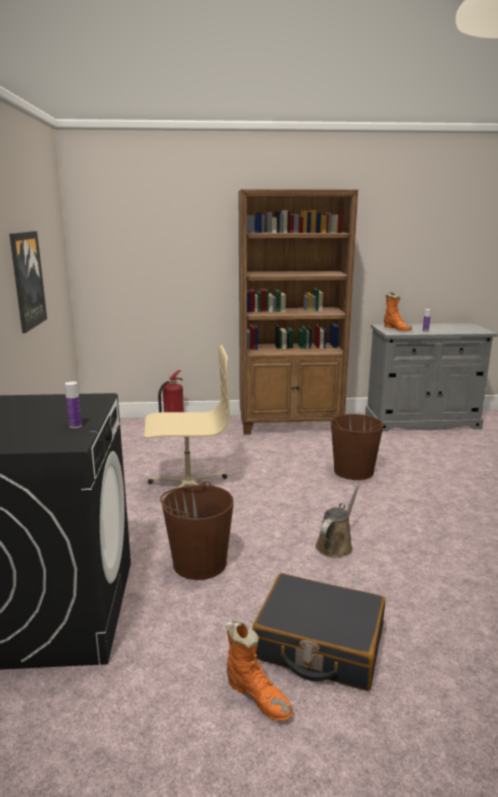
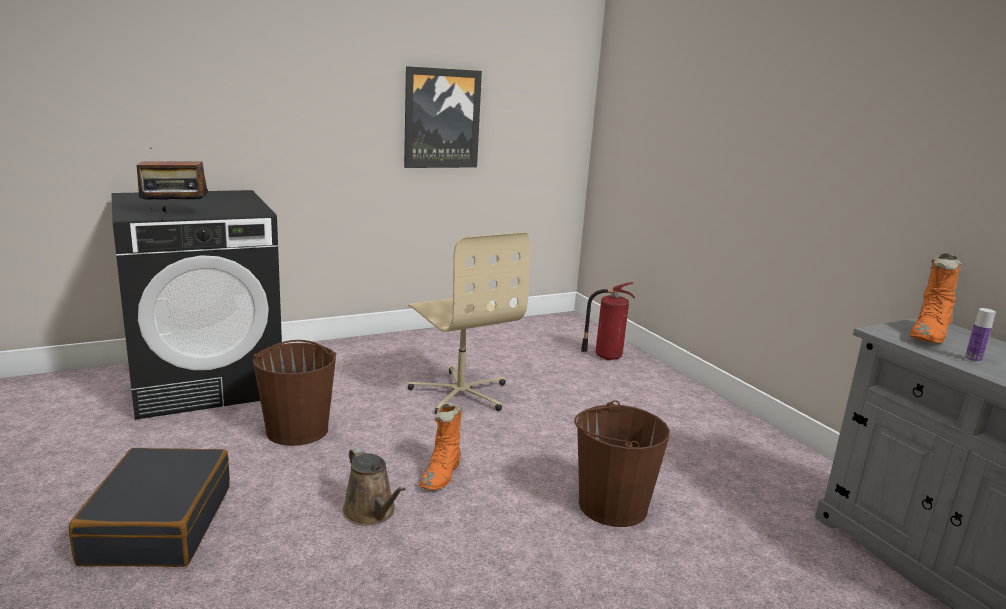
camera: 65 degrees right, 0 degrees up
bottle [65,381,82,428] -> radio [137,147,208,212]
orange boot [225,620,294,721] -> orange boot moved to [419,403,462,490]
brown bookcase [238,189,358,435] -> none
brown watering can [315,485,360,558] -> brown watering can turned 45 degrees clockwise [343,447,406,526]

